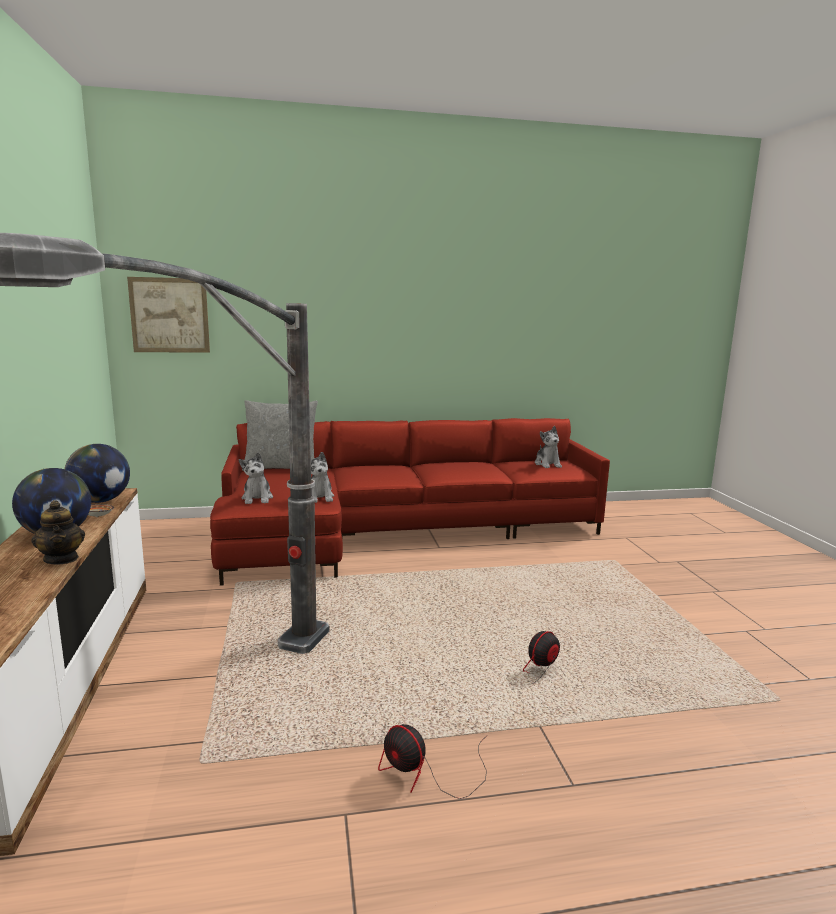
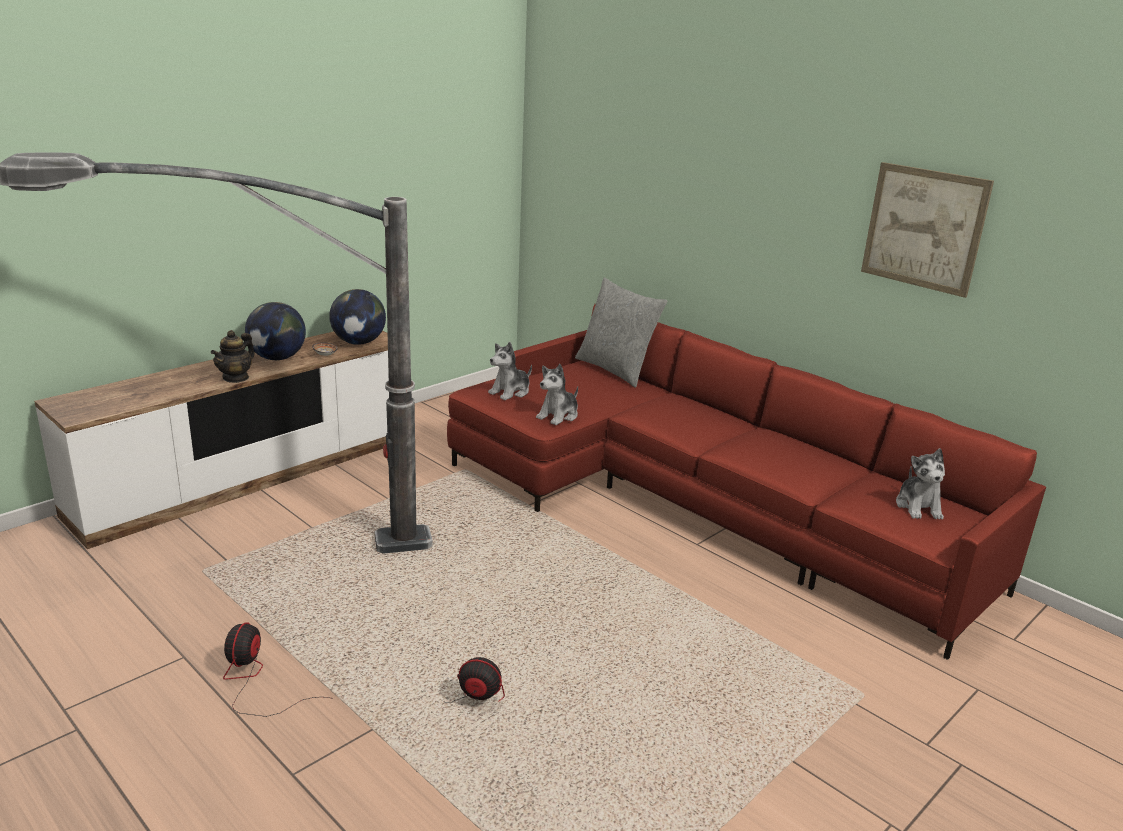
camera: 55 degrees right, 10 degrees up
picture [127,277,210,353] -> picture moved to [861,162,994,298]
plush toy [535,426,562,468] -> plush toy turned 45 degrees counterclockwise [896,448,945,519]

